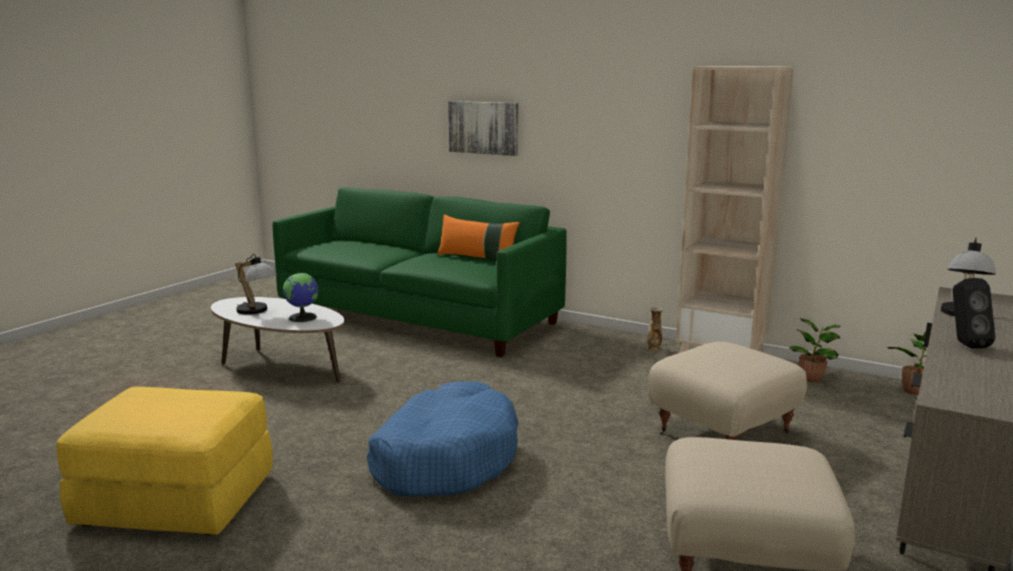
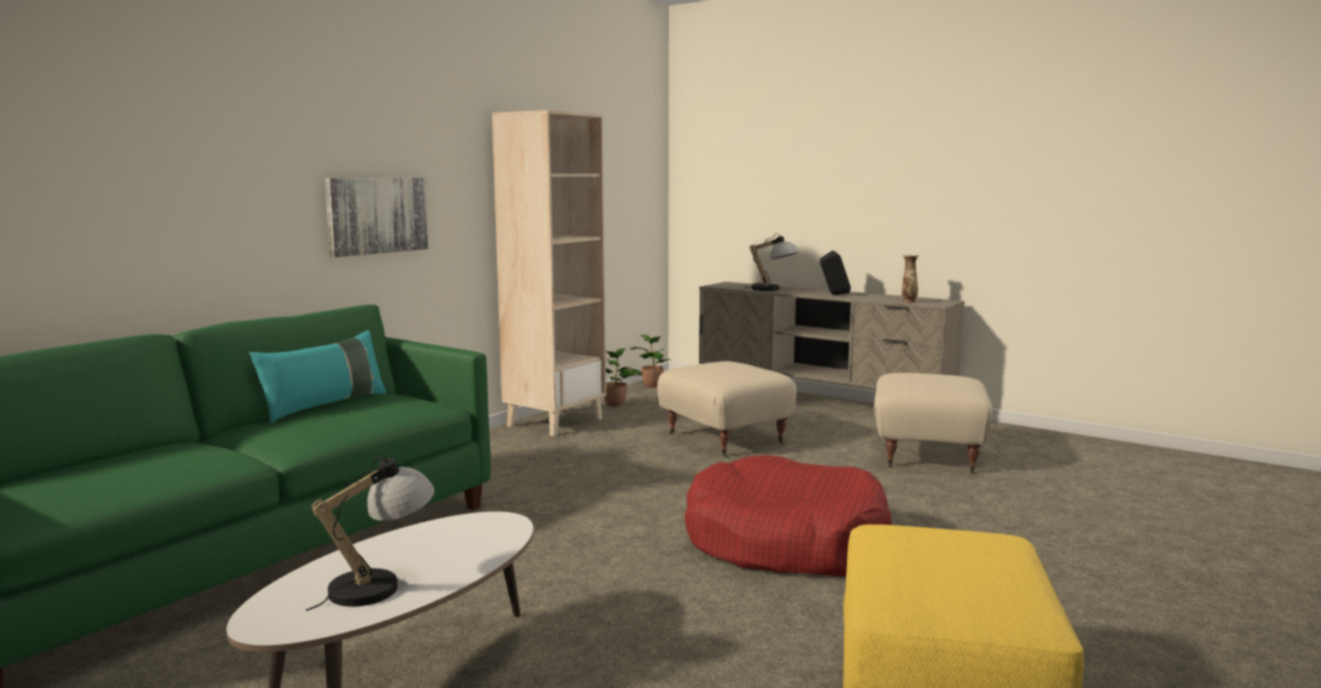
camera: 85 degrees left, 5 degrees down
globe [283,272,319,322] -> none
blue dog bed [367,382,519,497] -> red dog bed [684,455,892,577]
orange pillow [437,214,520,260] -> turquoise pillow [249,330,387,423]
picture [448,101,518,156] -> picture moved to [325,178,429,257]
vase [647,307,663,350] -> vase moved to [902,255,919,303]

